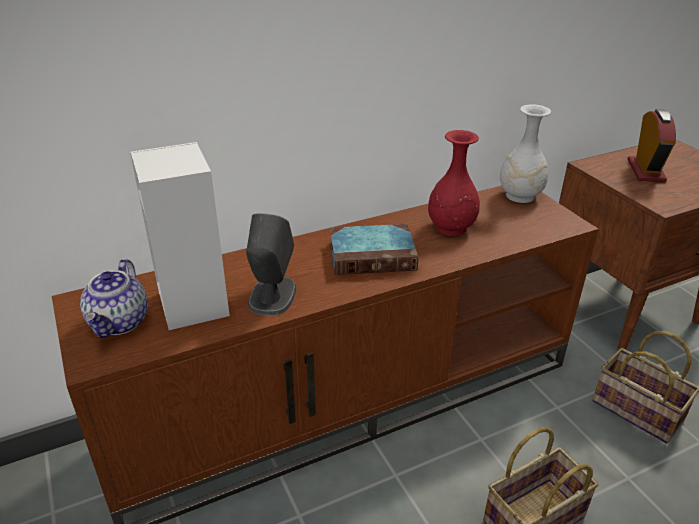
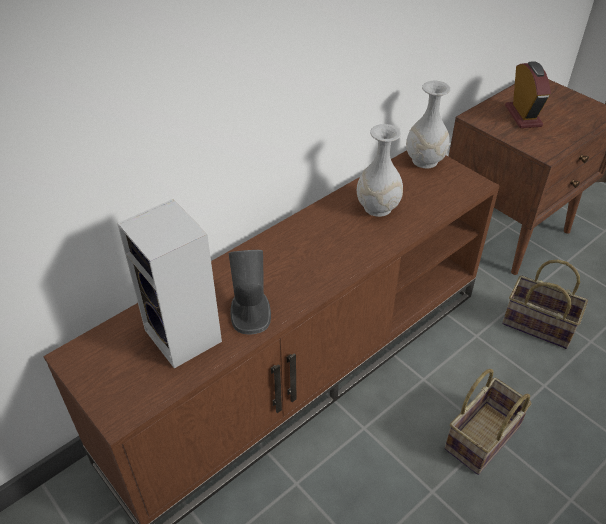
camera: 15 degrees left, 10 degrees up
teapot [80,259,148,338] -> none
book [330,224,419,275] -> none
red vase [428,130,480,236] -> white vase [357,124,403,217]

